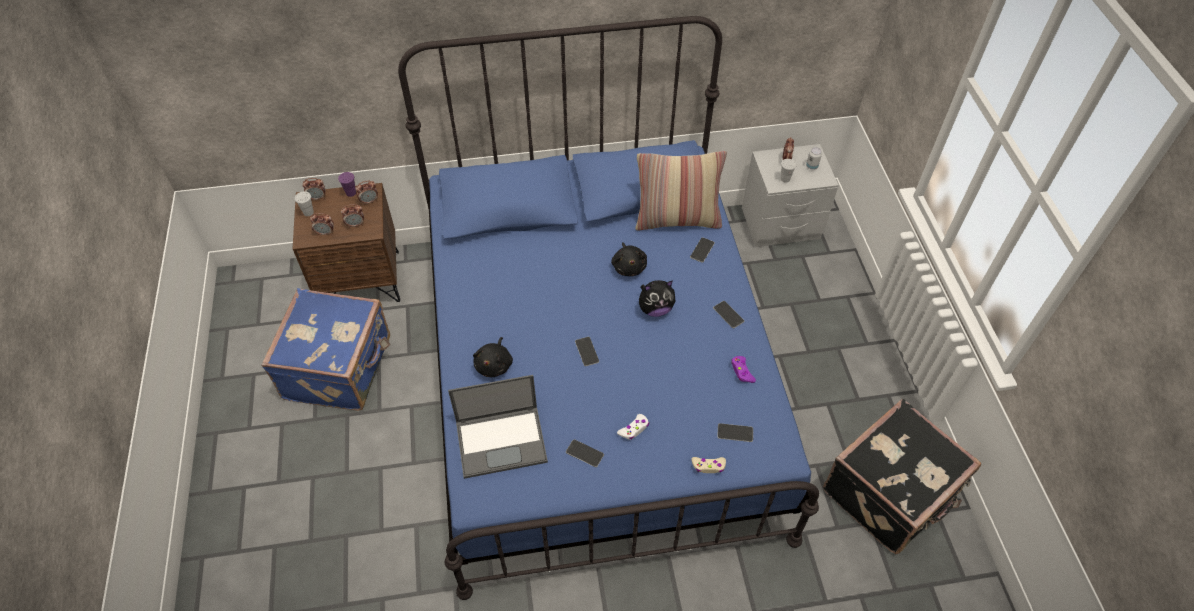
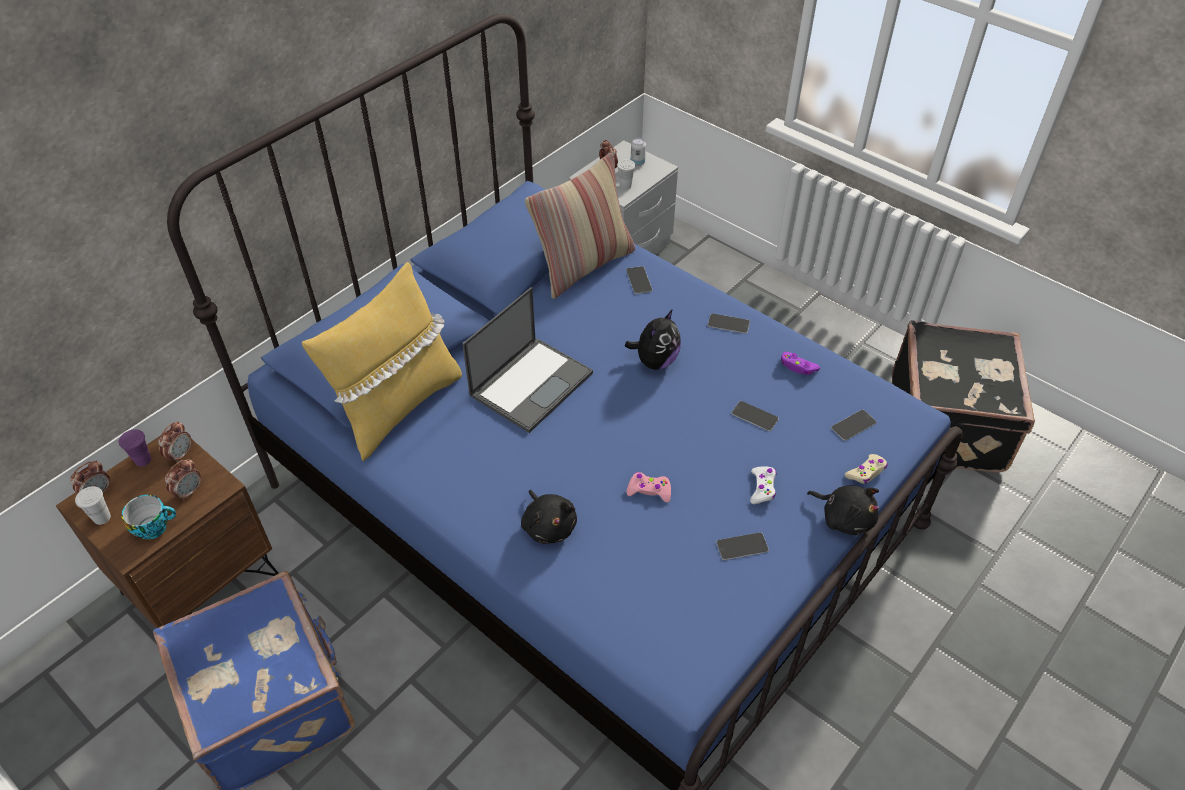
camera: 40 degrees left, 5 degrees down
alarm clock [310,213,334,235] -> cup [122,495,176,540]
laptop [448,375,548,479] -> laptop moved to [462,287,593,433]
phone [575,337,599,366] -> phone moved to [731,401,779,431]
black plush toy [611,242,647,276] -> black plush toy moved to [807,485,879,535]
none -> yellow pillow [302,262,462,461]
none -> pink game controller [627,472,671,502]

